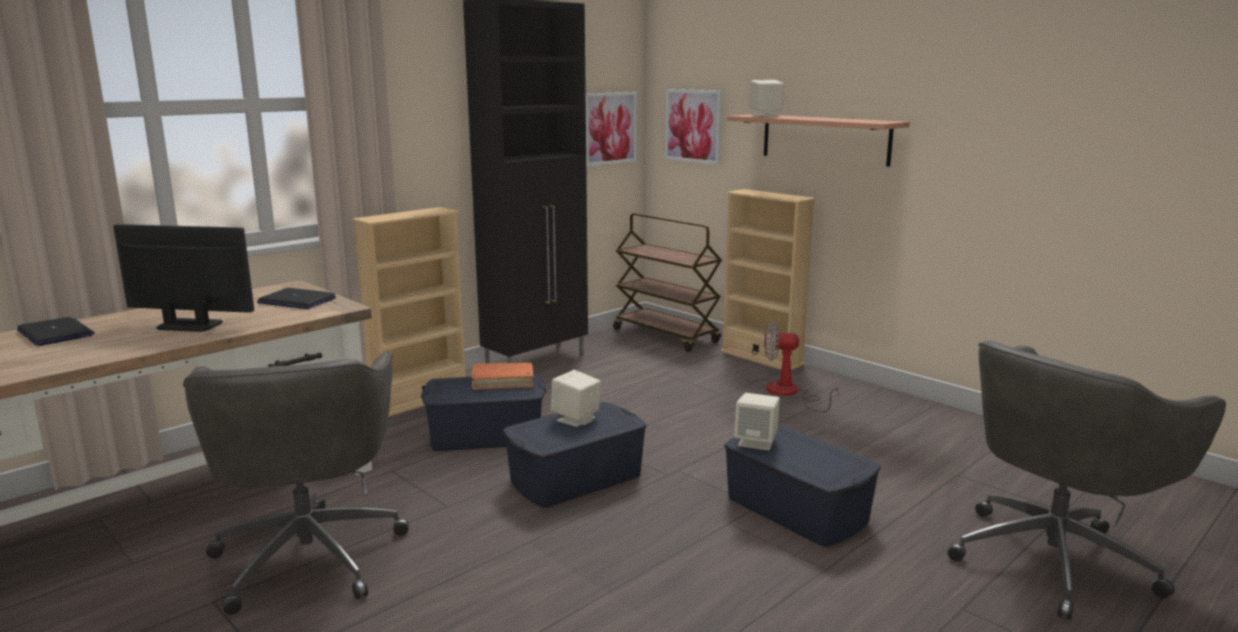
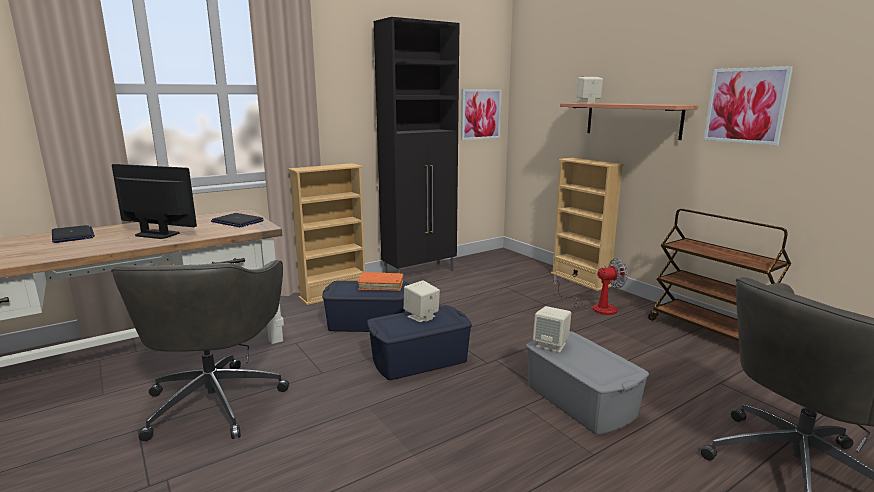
camera: 10 degrees right, 0 degrees up
brown cart [613,213,722,352] -> brown cart moved to [648,209,791,345]
picture [665,89,722,165] -> picture moved to [704,66,793,145]
blue storage box [724,424,881,547] -> grey storage box [526,331,649,435]
fan [764,321,839,412] -> fan turned 150 degrees clockwise [553,258,628,315]

